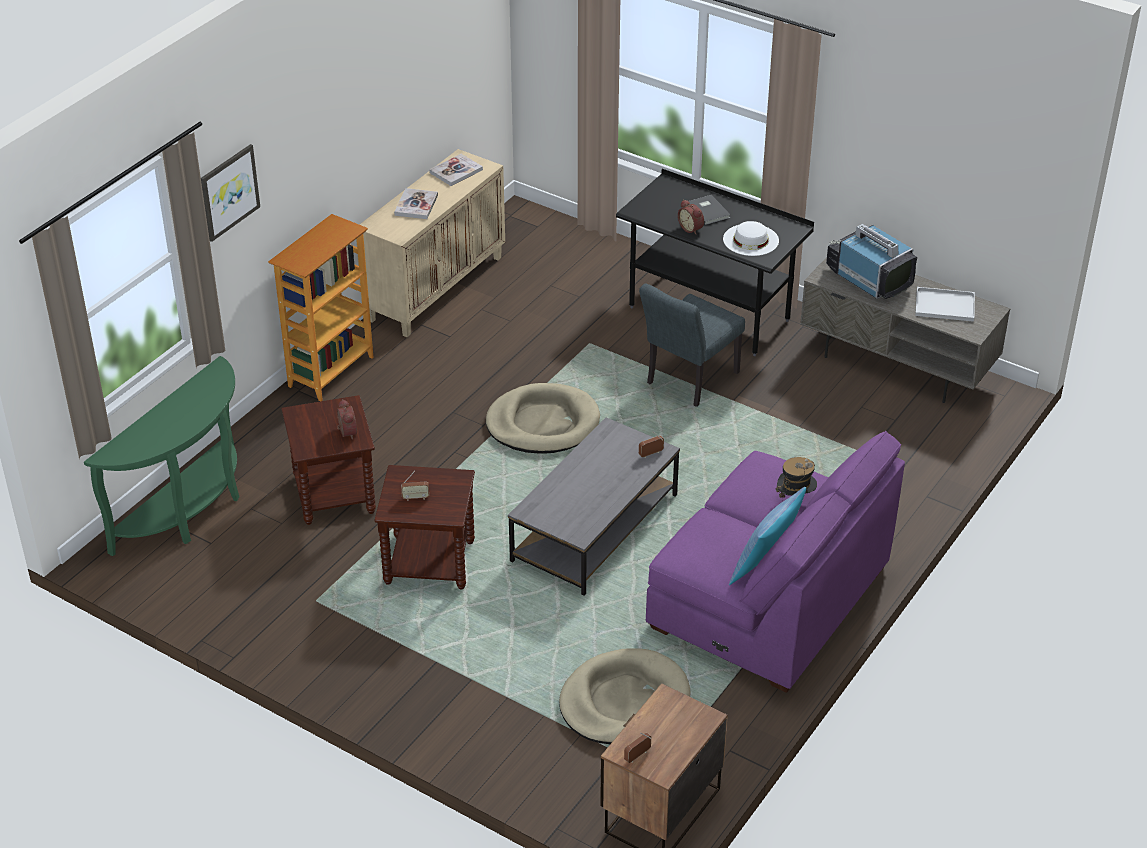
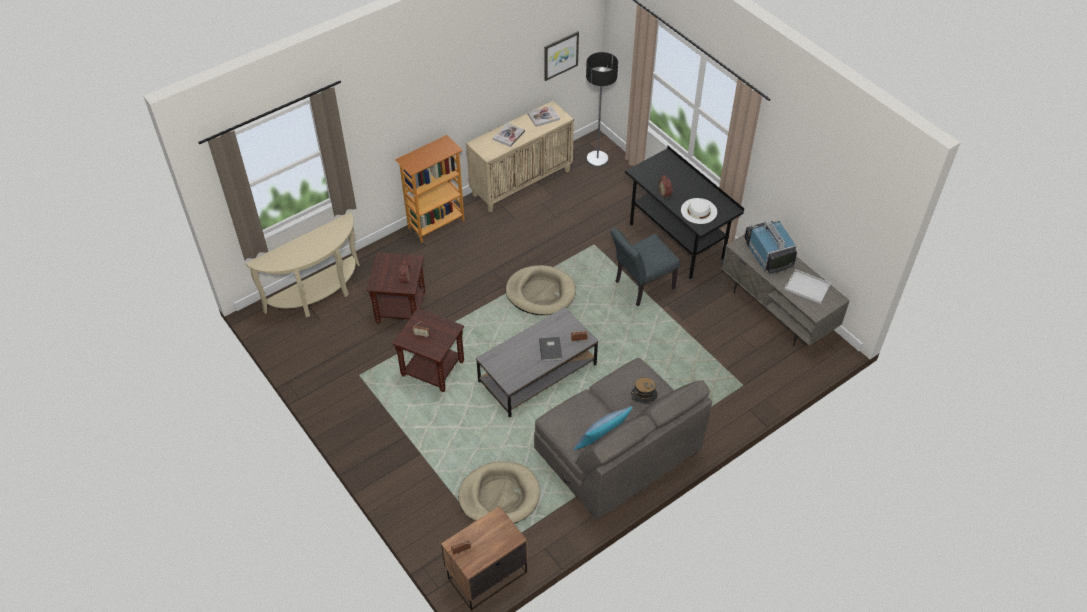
camera: 20 degrees right, 10 degrees up
green console table [84,356,240,556] -> beige console table [245,212,360,317]
picture [201,144,260,242] -> picture moved to [544,31,579,81]
purple sofa [646,431,905,693] -> grey sofa [534,358,712,520]
grey book [688,195,731,225] -> grey book moved to [539,337,562,362]
none -> floor lamp [586,52,618,167]

